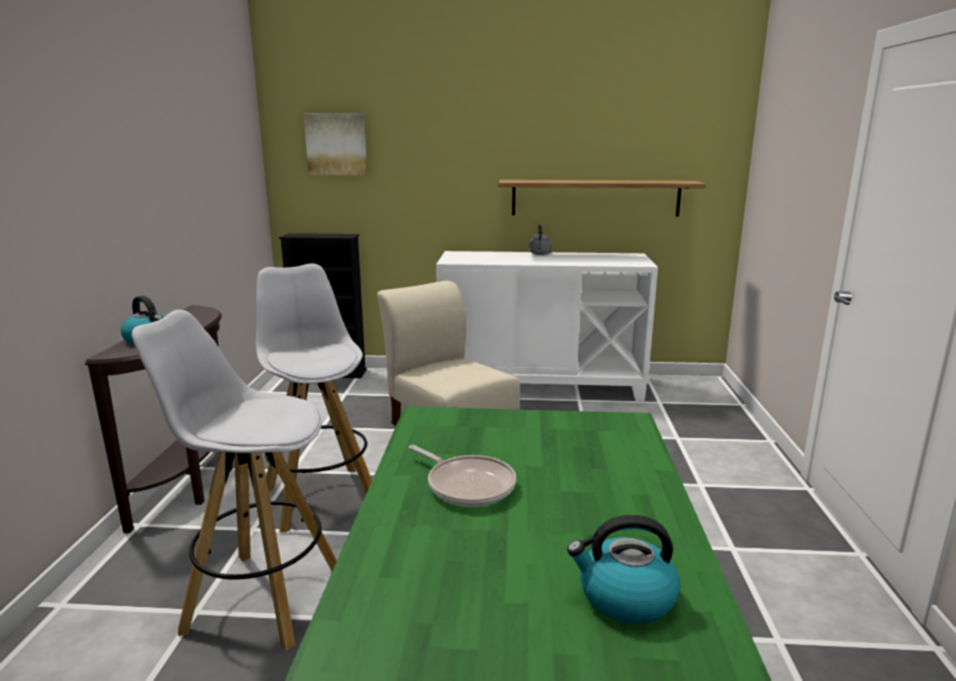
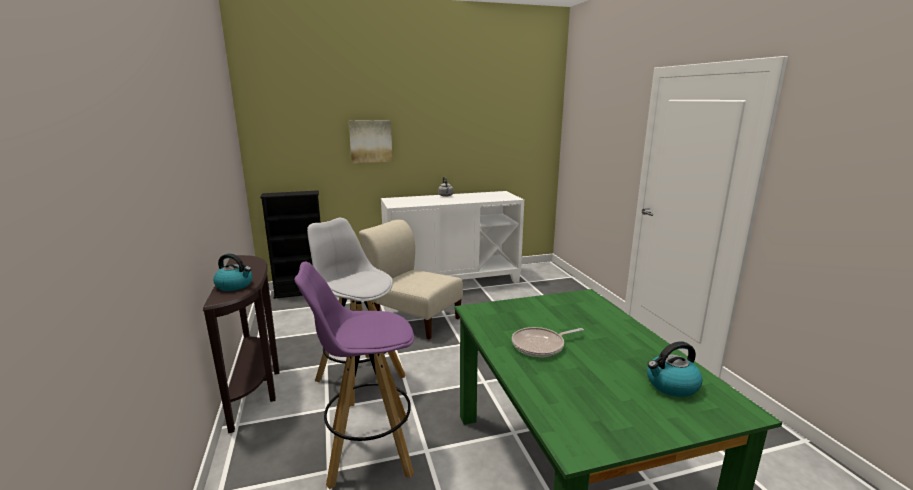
camera: 20 degrees left, 0 degrees up
white stool [132,310,337,651] -> purple stool [294,262,414,489]
picture [304,113,367,175] -> picture moved to [349,120,393,163]
frying pan [409,445,516,507] -> frying pan turned 135 degrees clockwise [512,327,584,357]
shelf [498,180,706,217] -> none

